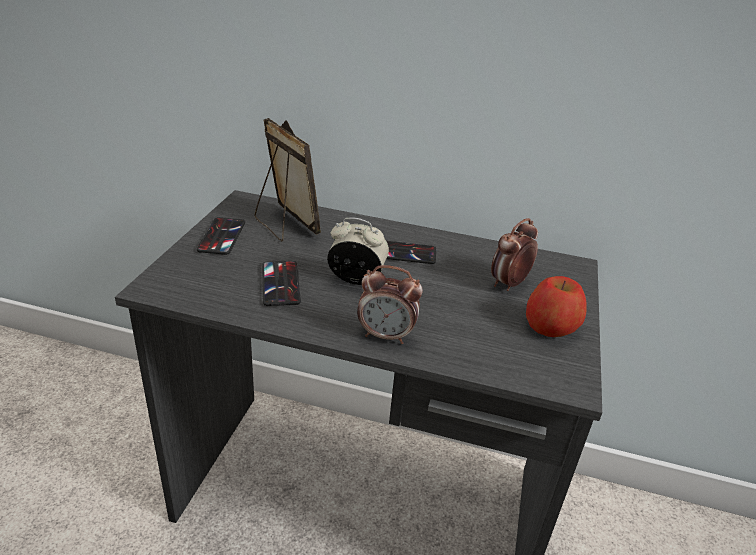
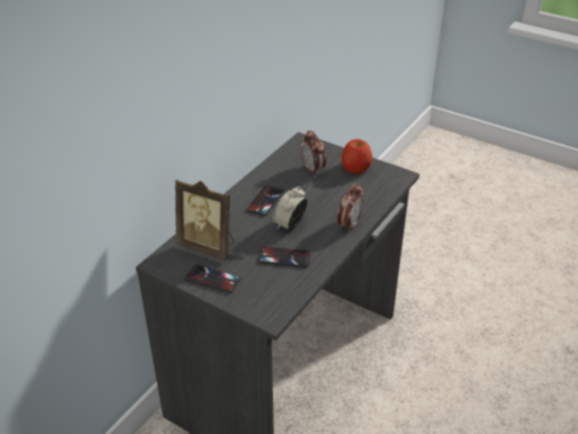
camera: 70 degrees left, 5 degrees up
picture frame [254,118,321,241] -> picture frame turned 135 degrees counterclockwise [175,179,234,260]

